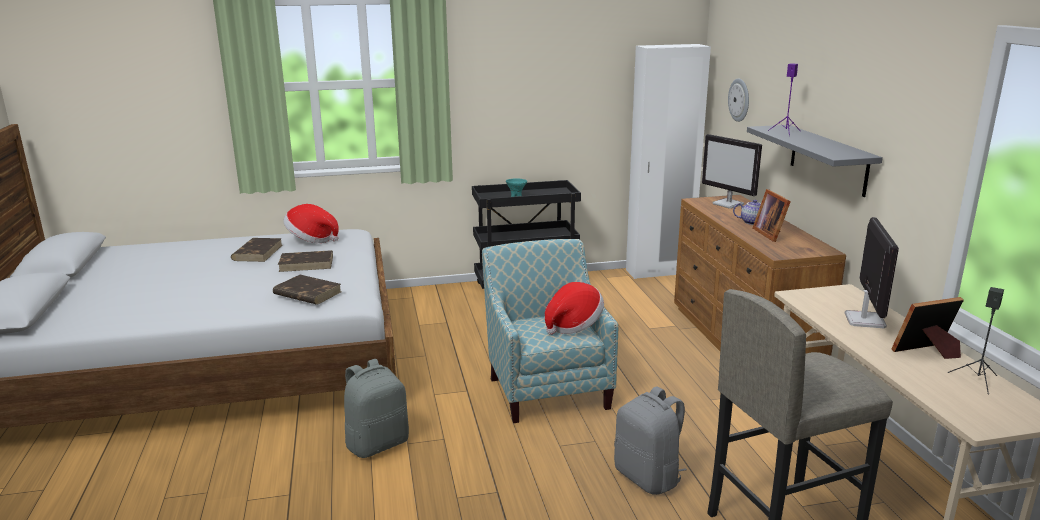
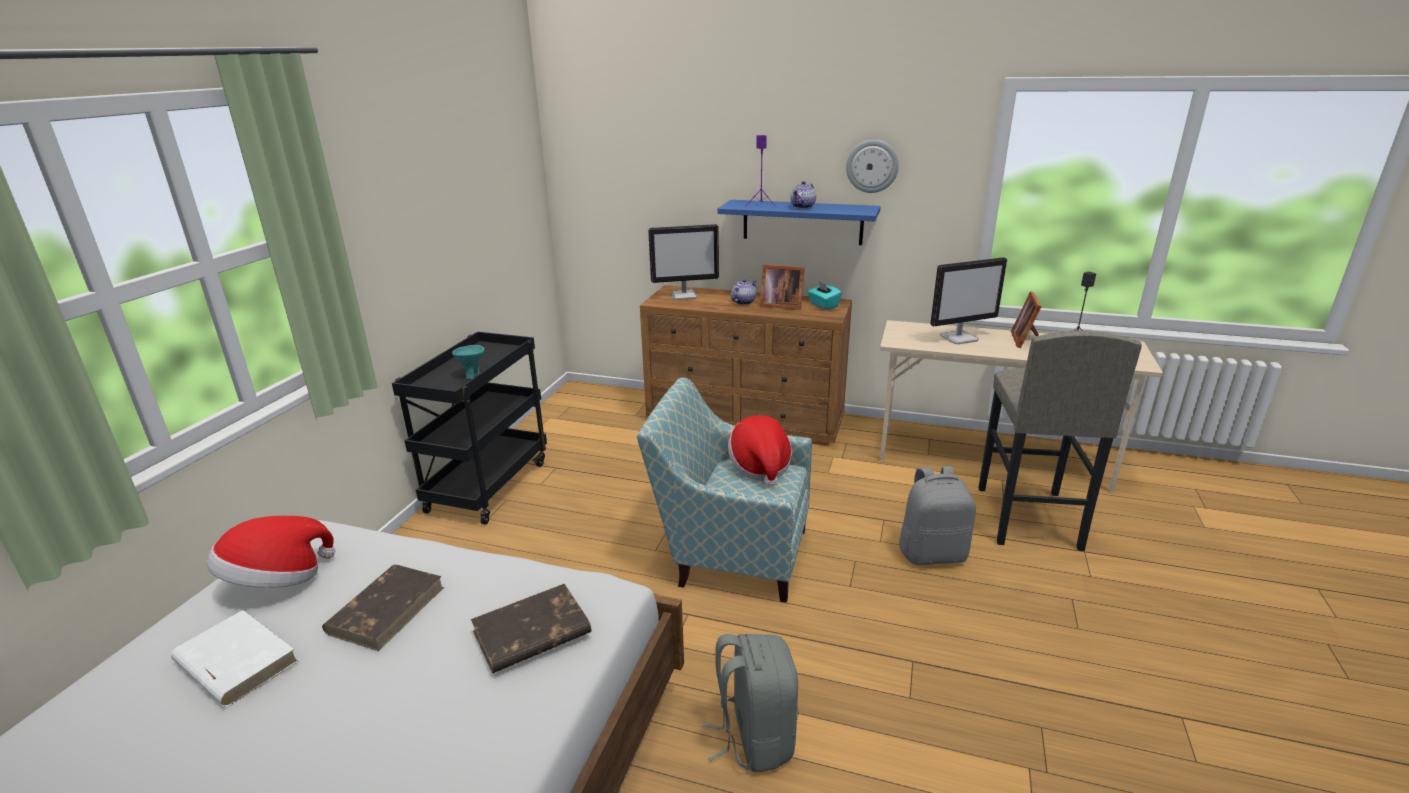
camera: 60 degrees left, 5 degrees up
brown book [231,238,283,262] -> white book [171,610,298,707]
white wardrobe [626,44,711,279] -> none
wall clock [728,78,749,122] -> wall clock moved to [846,140,899,193]
grey shelf [747,125,883,197] -> blue shelf [718,200,881,245]
monitor [845,217,899,328] -> monitor turned 120 degrees clockwise [930,257,1007,344]
none -> teapot [790,181,816,209]
none -> turquoise tissue box [808,281,842,309]

